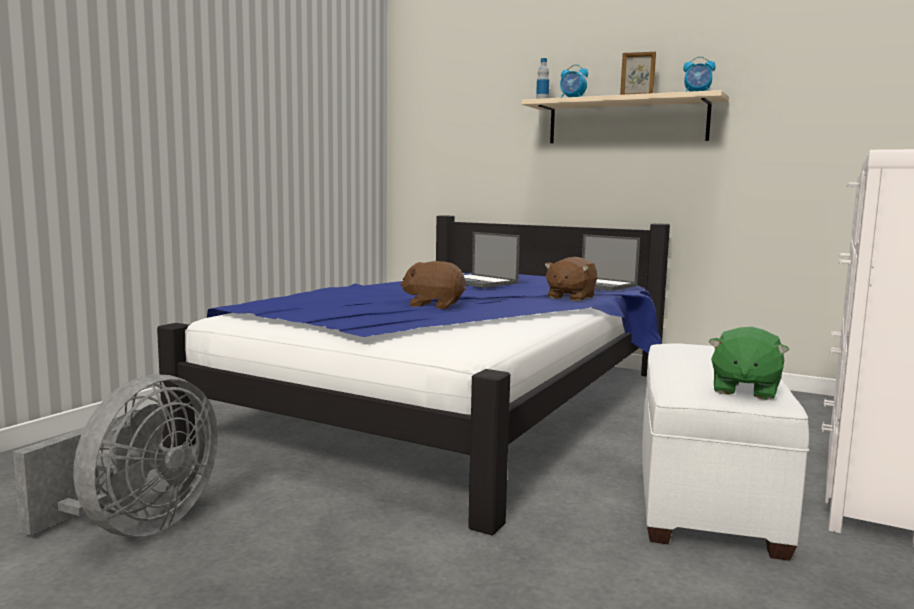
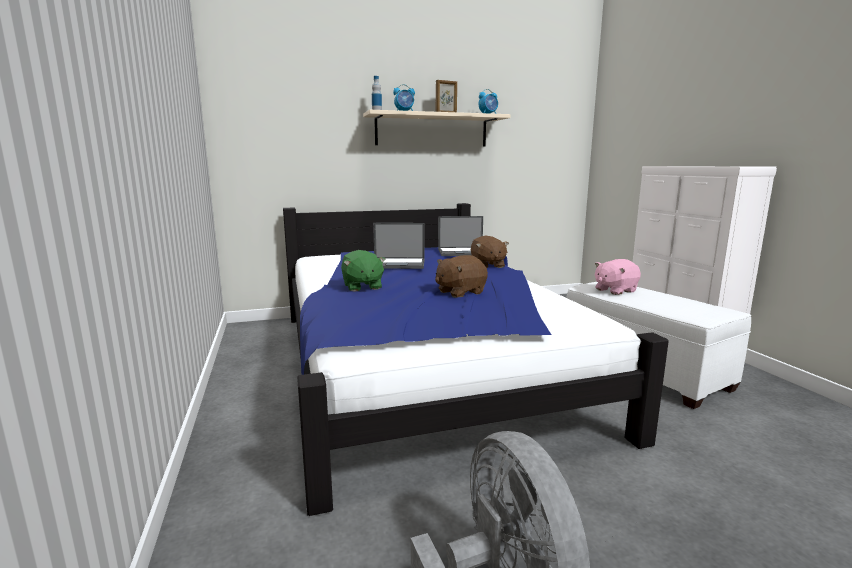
camera: 45 degrees left, 5 degrees up
green plush toy [709,327,789,400] -> green plush toy moved to [341,250,386,292]
none -> pink plush toy [595,259,641,295]

